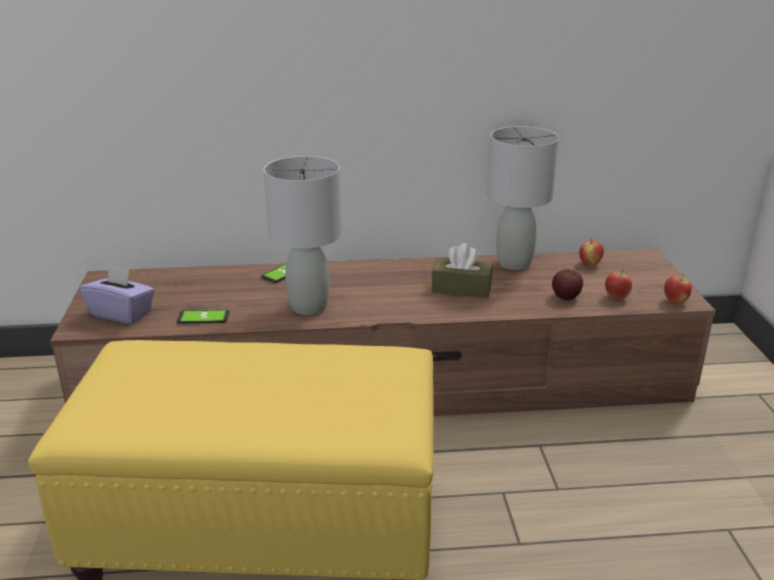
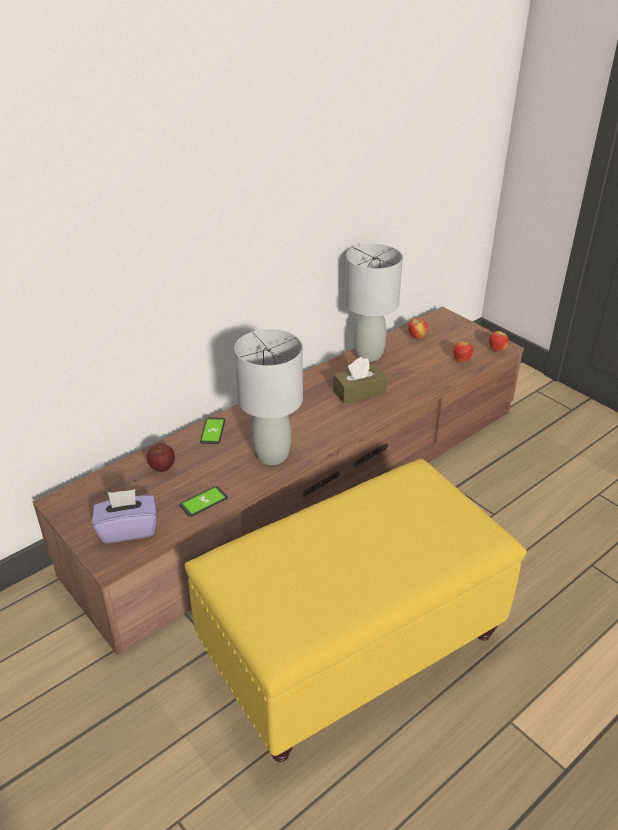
camera: 35 degrees left, 10 degrees up
apple [552,269,583,300] -> apple moved to [147,443,175,472]

